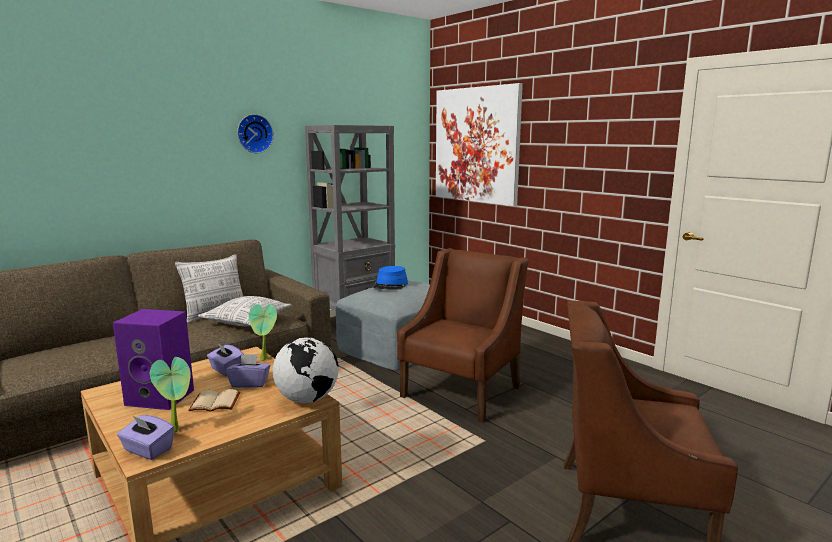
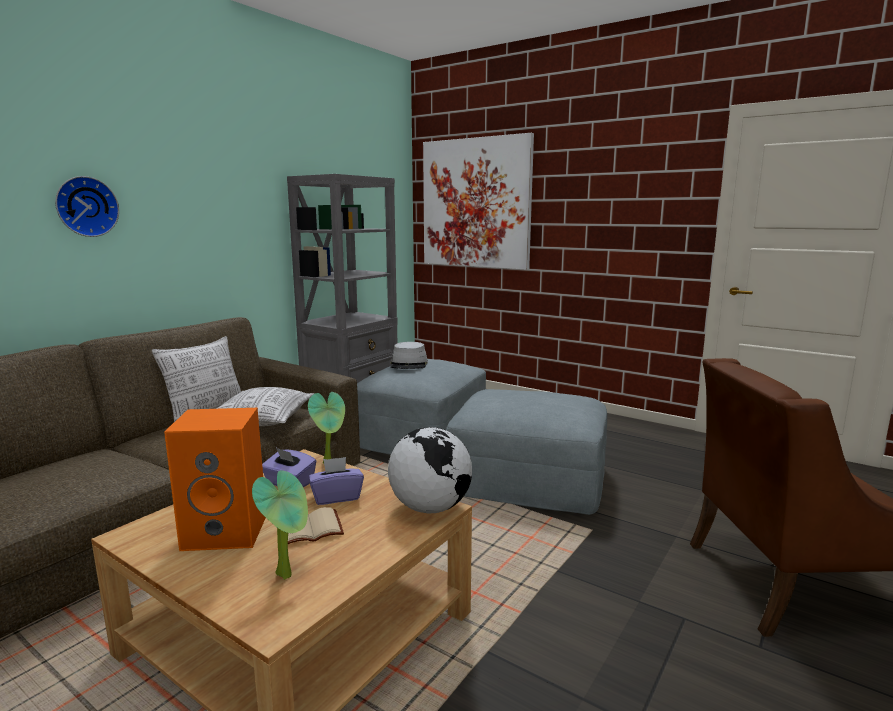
camera: 15 degrees left, 0 degrees up
purple speaker [113,309,194,410] -> orange speaker [164,408,266,551]
purple tissue box [117,415,174,460] -> none
wall clock [237,114,274,153] -> wall clock moved to [55,176,119,237]
blue hat [373,266,408,290] -> grey hat [390,342,428,369]
brown armchair [397,248,528,423] -> grey ottoman [446,389,607,515]

